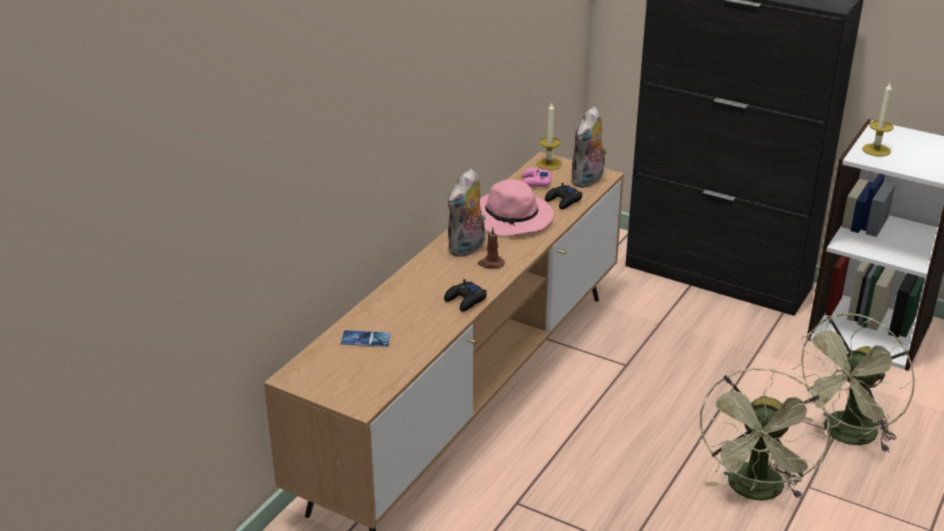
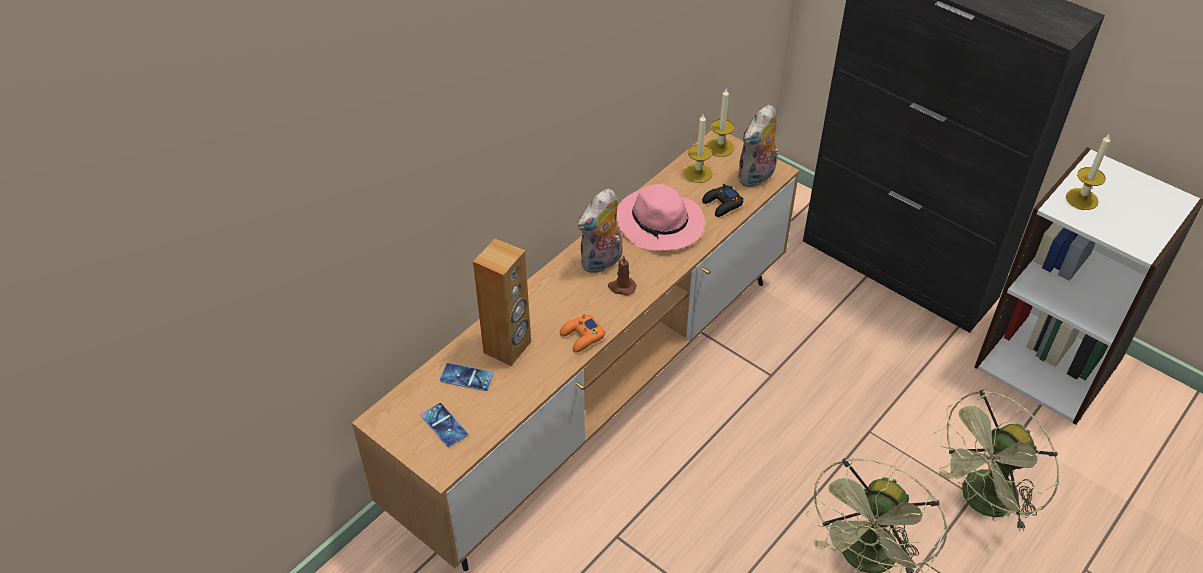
camera: 10 degrees right, 15 degrees up
black game controller [444,279,487,312] -> orange game controller [560,314,605,353]
pink game controller [521,166,551,187] -> candle [684,114,713,183]
none -> phone [421,403,468,447]
none -> brown speaker [473,238,531,366]

